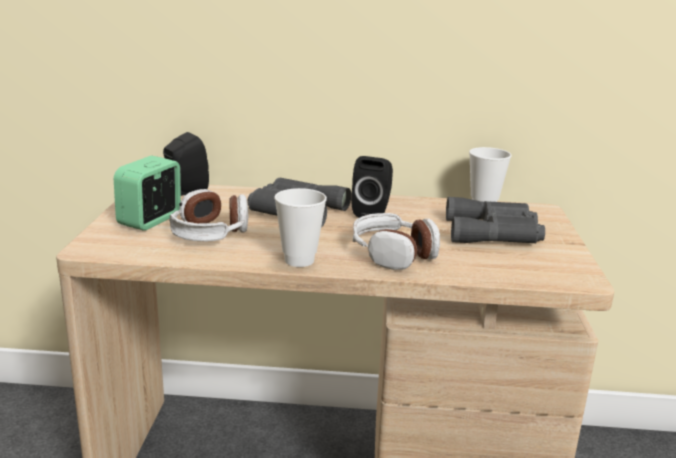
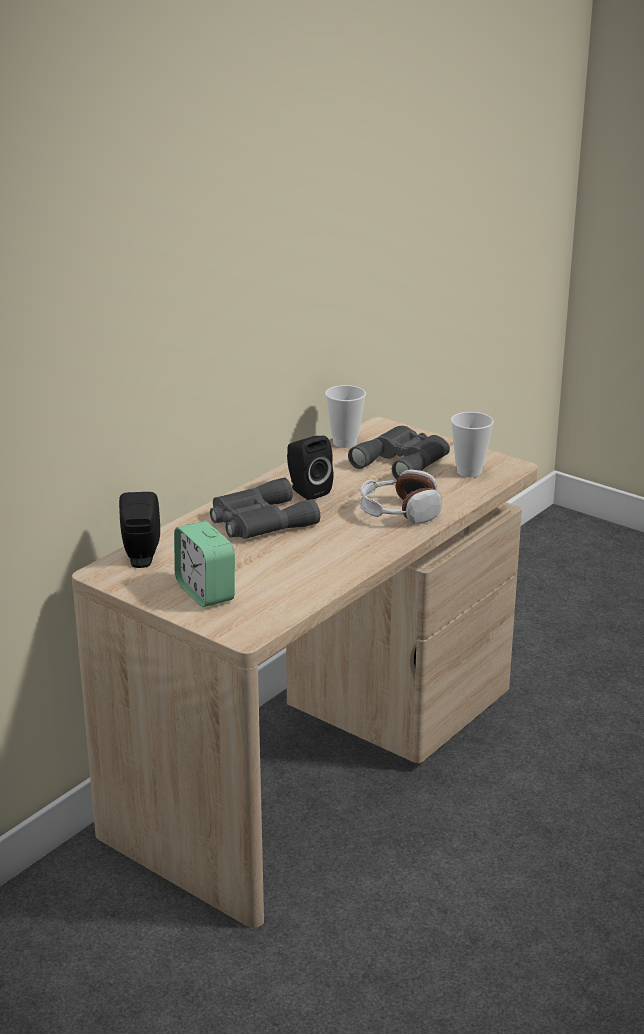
camera: 55 degrees left, 5 degrees up
headphones [169,189,248,242] -> none
cup [274,188,327,267] -> cup moved to [451,412,493,477]

